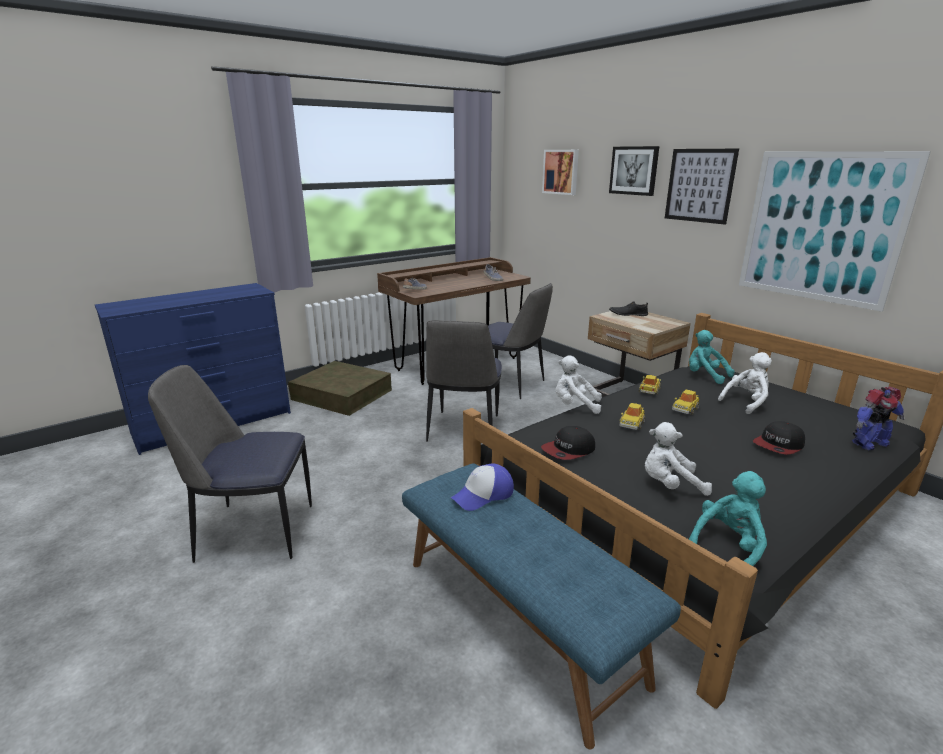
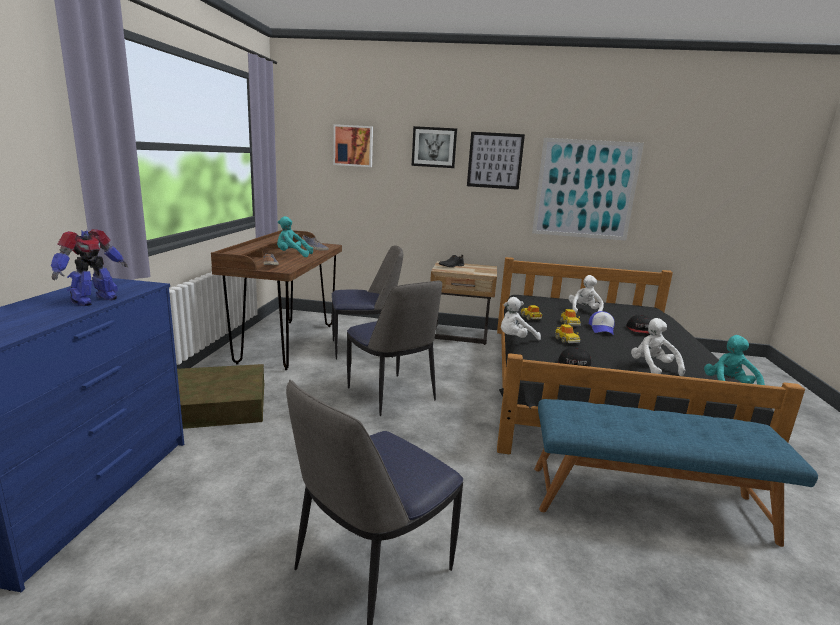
camera: 45 degrees left, 5 degrees down
cap [451,463,514,511] -> cap moved to [589,311,615,334]
white plush toy [645,422,712,496] -> white plush toy turned 120 degrees clockwise [631,318,685,376]
turquoise plush toy [689,330,735,384] -> turquoise plush toy moved to [277,216,313,257]
toy robot [852,387,904,450] -> toy robot moved to [51,229,128,306]

